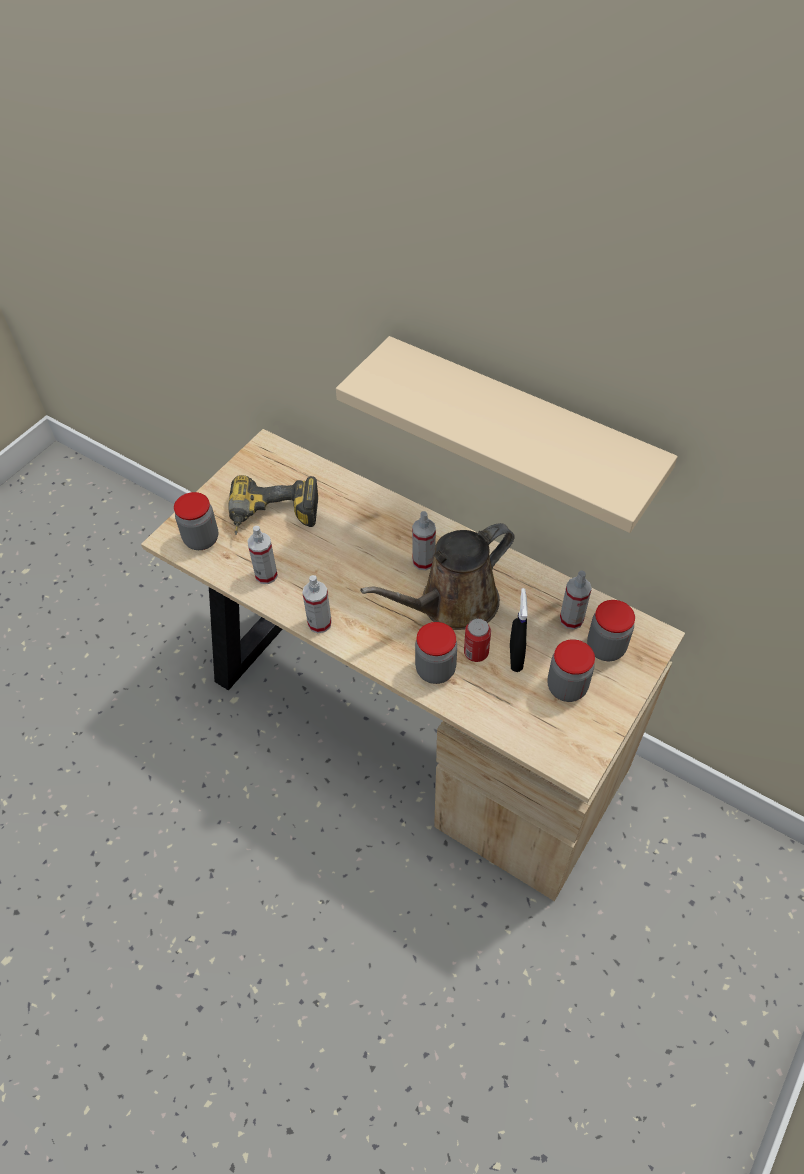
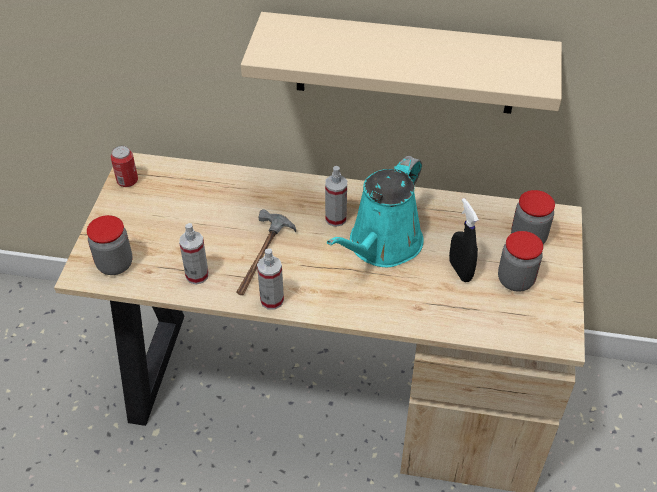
camera: 25 degrees left, 5 degrees down
power drill [229,475,318,535] -> none
brown watering can [360,523,515,630] -> turquoise watering can [327,156,424,267]
jar [415,622,457,684] -> none
can [464,618,491,662] -> can moved to [111,146,138,187]
spray bottle [560,570,592,630] -> none
none -> hammer [236,209,296,295]

